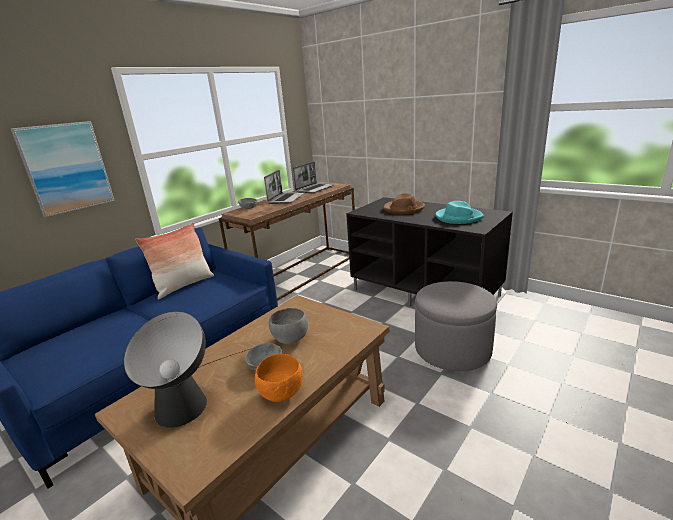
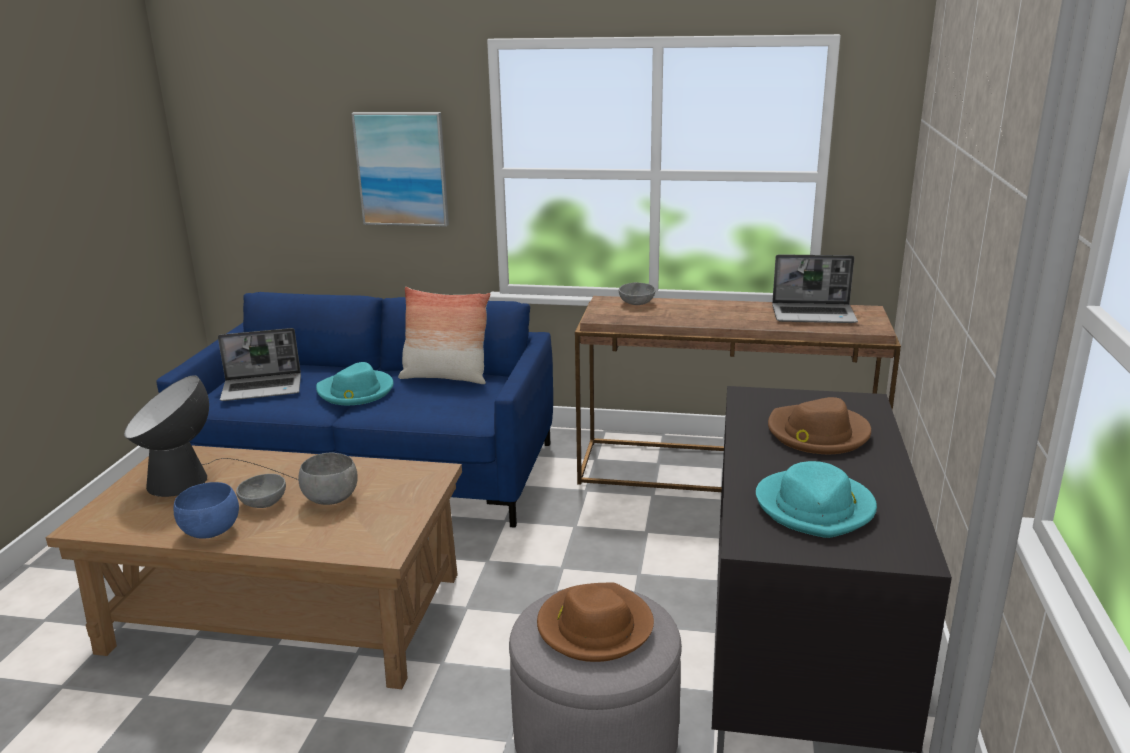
camera: 60 degrees right, 0 degrees up
orange bowl [255,354,303,402] -> blue bowl [173,482,239,539]
laptop [264,170,304,204] -> laptop moved to [218,328,301,401]
none -> turquoise hat [316,362,394,405]
none -> brown hat [537,583,654,662]

